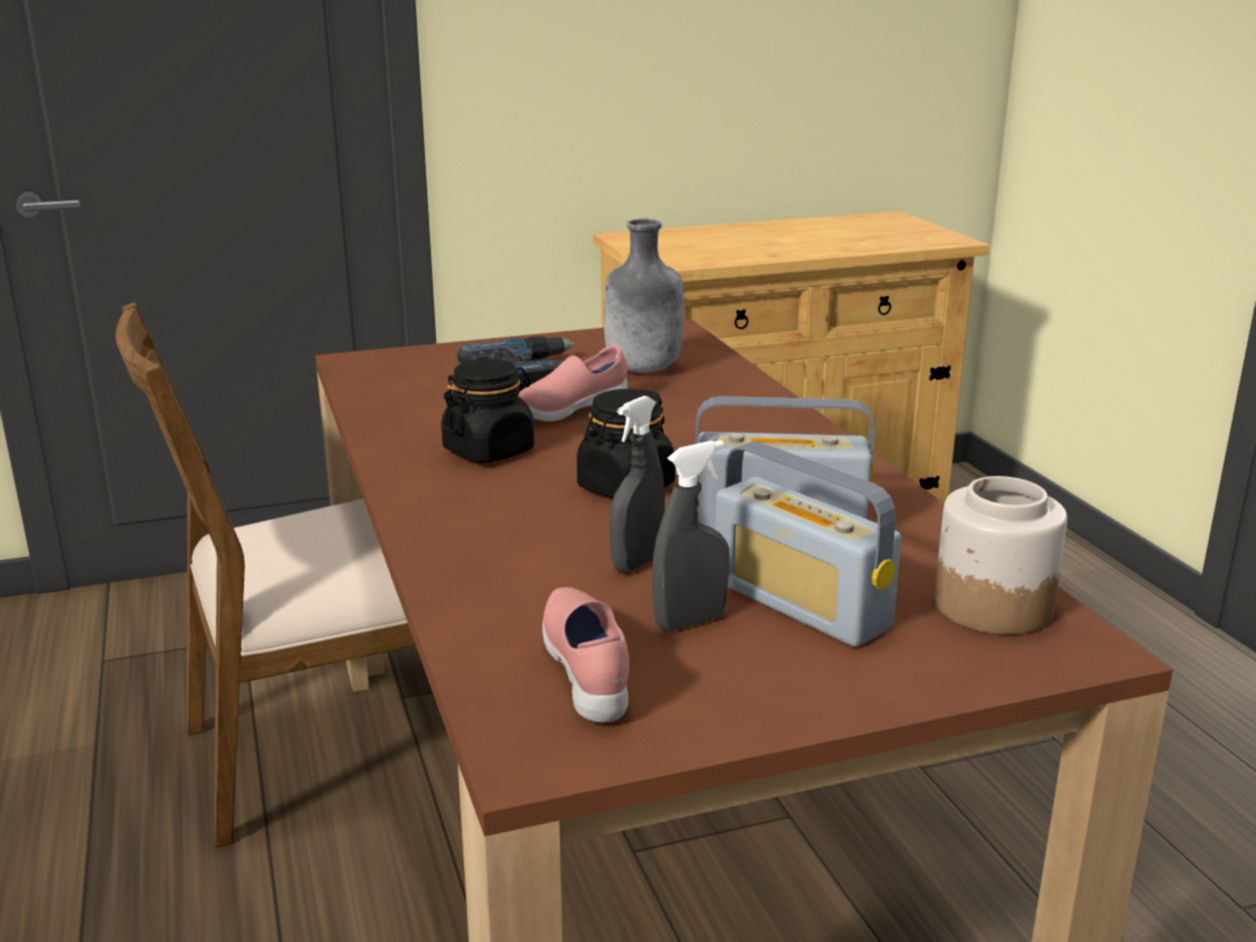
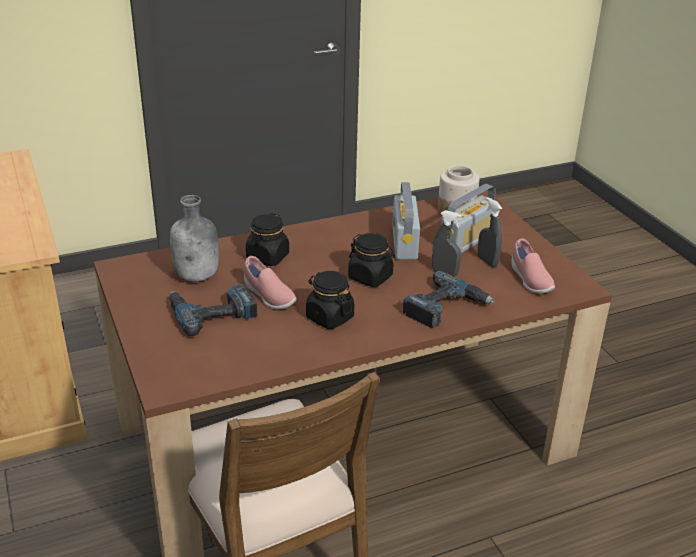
camera: 95 degrees left, 10 degrees up
pink shoe [542,587,629,723] -> pink shoe turned 90 degrees counterclockwise [511,239,555,294]
none -> black jar [246,213,289,266]
none -> power drill [403,271,495,328]

